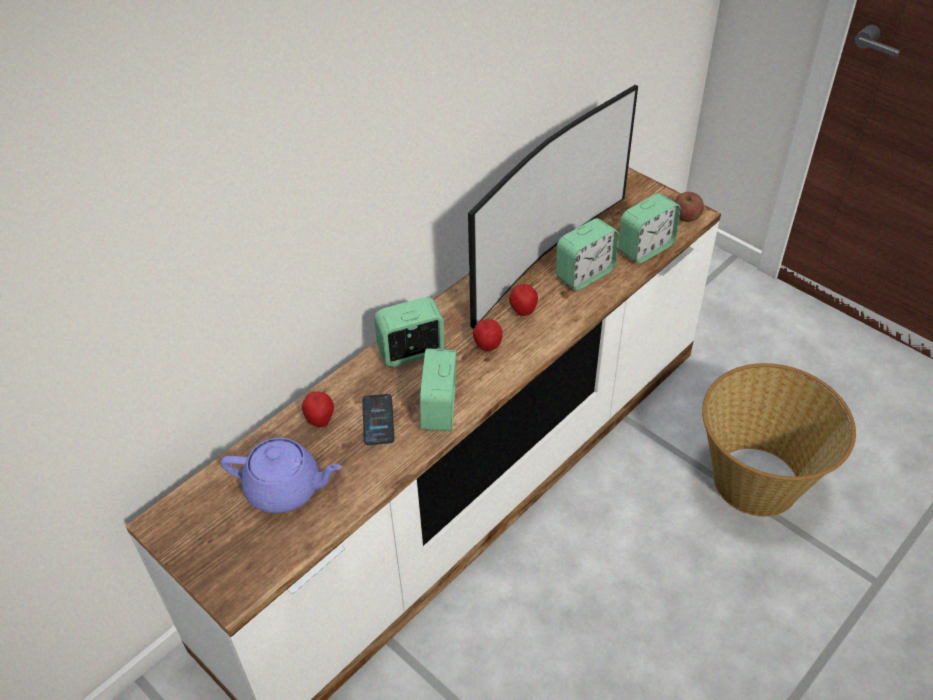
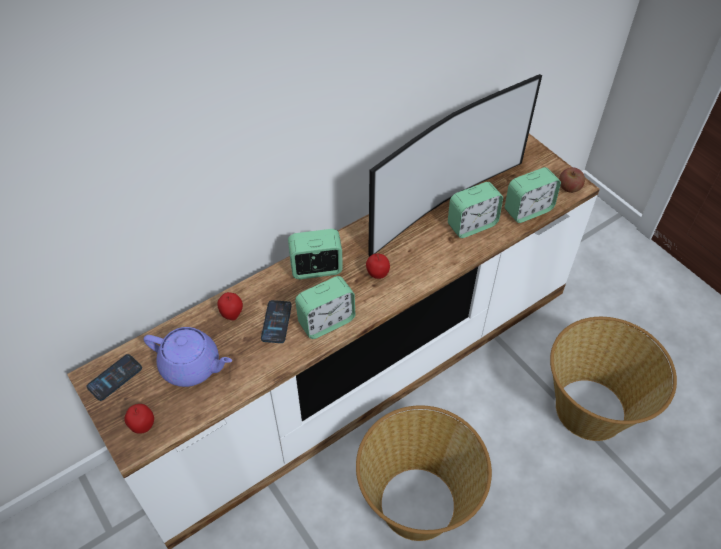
camera: 10 degrees right, 5 degrees up
alarm clock [420,348,456,431] -> alarm clock turned 135 degrees counterclockwise [295,276,355,339]
apple [509,284,538,316] -> apple moved to [124,404,154,434]
none -> phone [86,354,142,401]
none -> basket [356,405,492,541]

